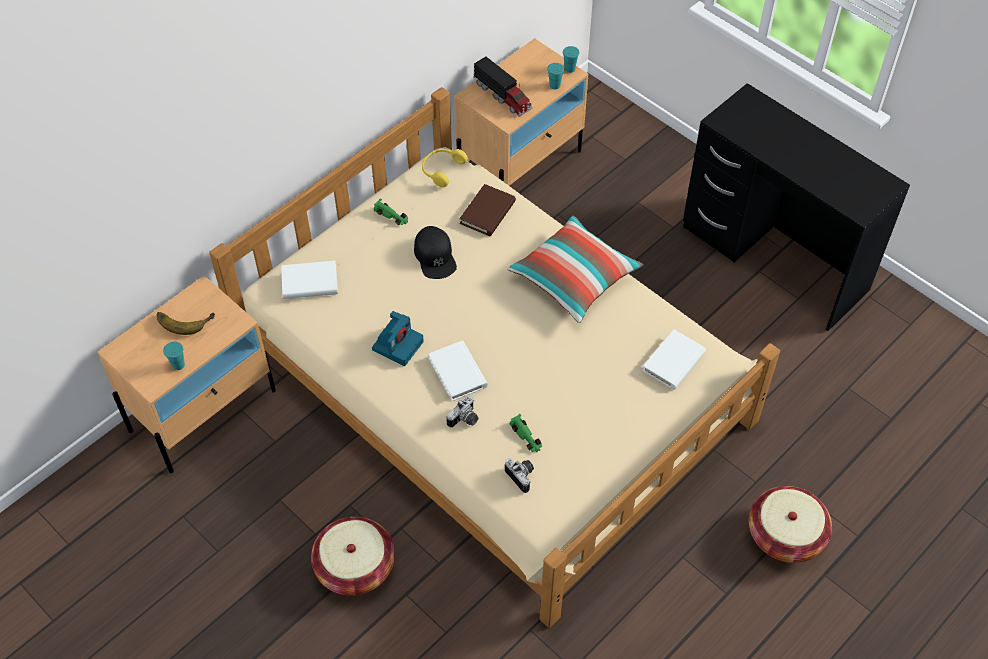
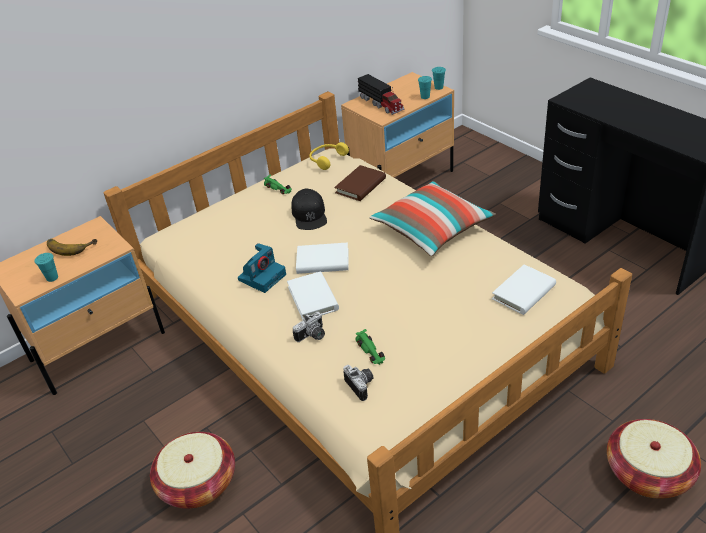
camera: 10 degrees right, 15 degrees down
white book [281,261,338,299] -> white book moved to [296,243,349,274]

